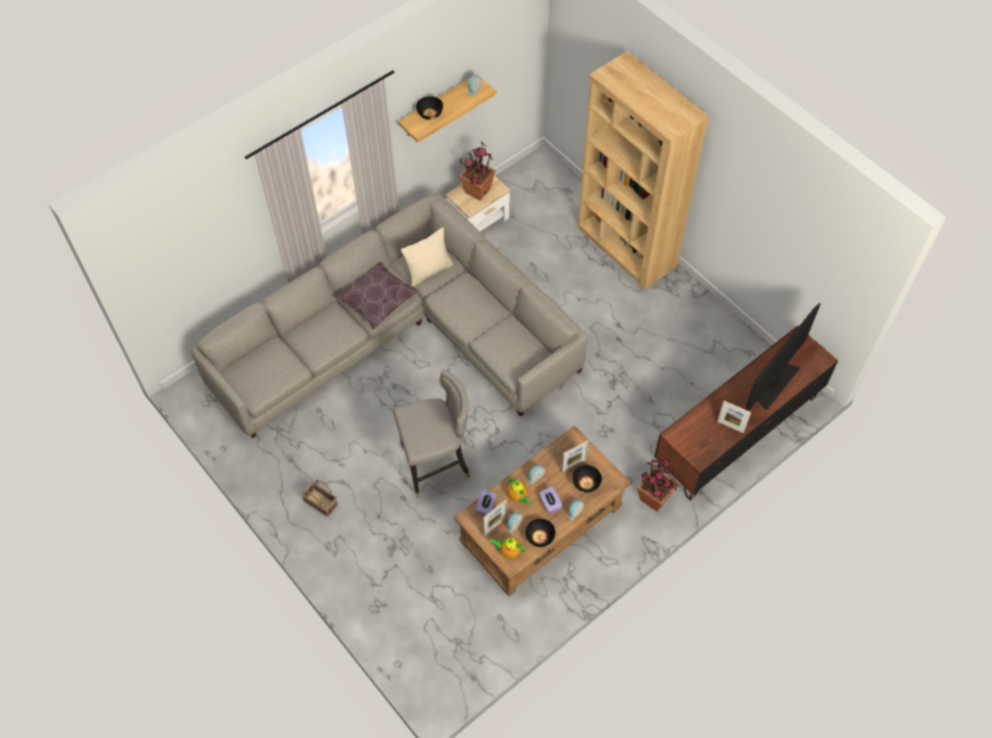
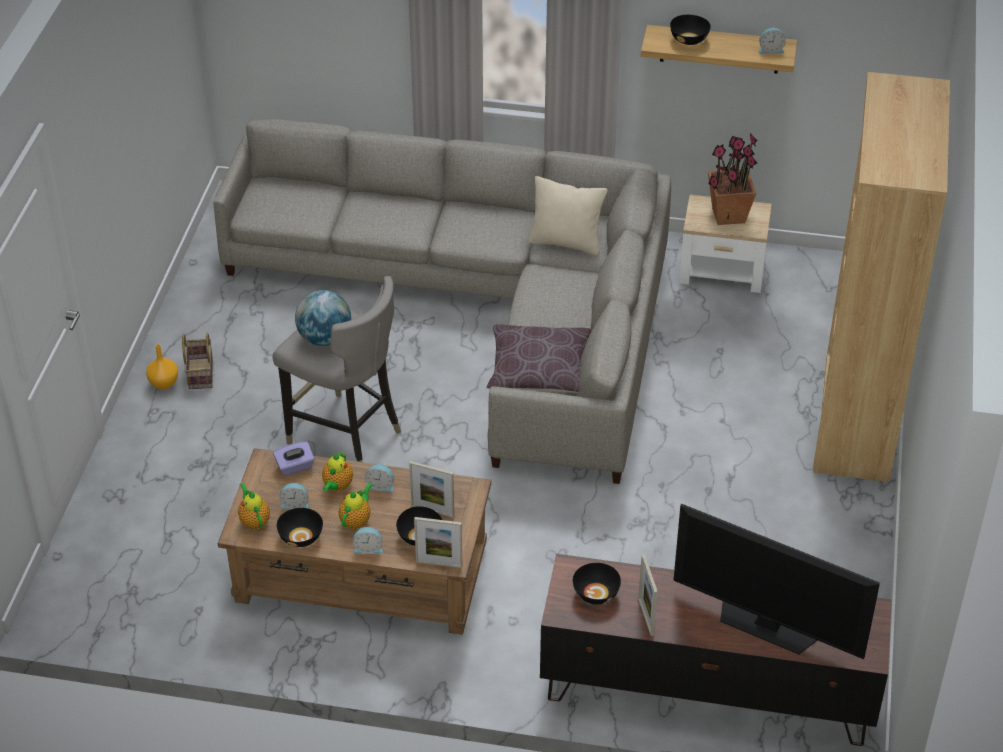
camera: 50 degrees right, 15 degrees down
brown pillow [334,262,419,330] -> brown pillow moved to [487,324,591,393]
picture frame [483,500,507,536] -> picture frame moved to [414,517,462,568]
purple tissue box [539,486,563,514] -> teapot [339,483,373,529]
potted plant [637,458,678,511] -> none
television [745,303,820,411] -> television turned 150 degrees counterclockwise [673,504,880,659]
none -> orange vase [146,344,178,389]
none -> globe [295,290,351,346]
none -> black bowl [573,563,621,605]

